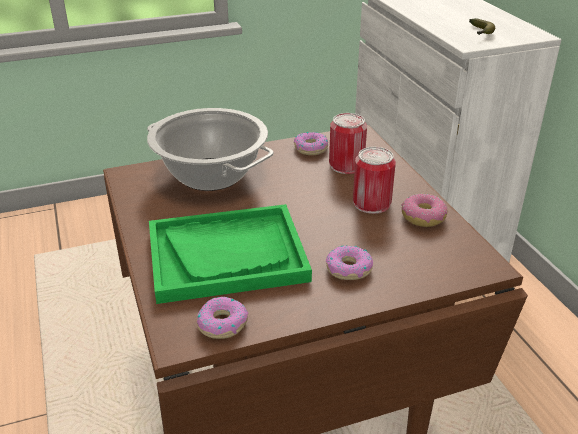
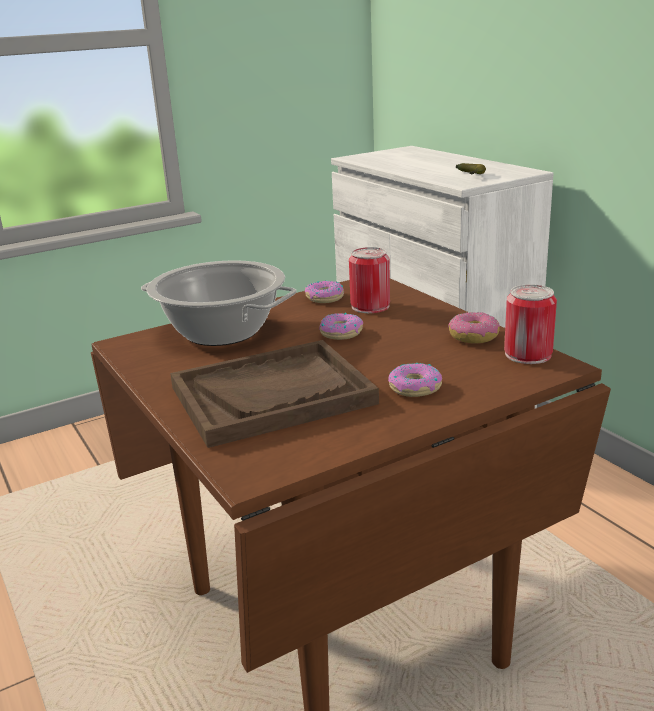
camera: 10 degrees left, 10 degrees down
green tray [149,204,312,304] -> brown tray [170,340,379,448]
donut [197,297,248,339] -> donut moved to [319,313,363,340]
can [353,147,396,214] -> can moved to [504,284,557,364]

